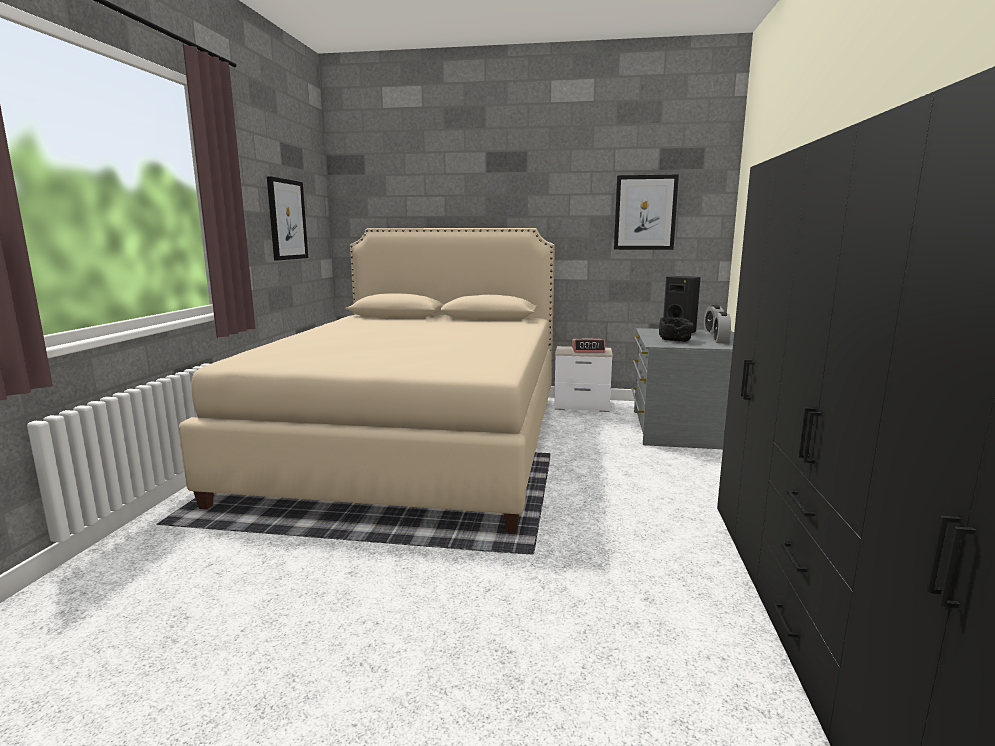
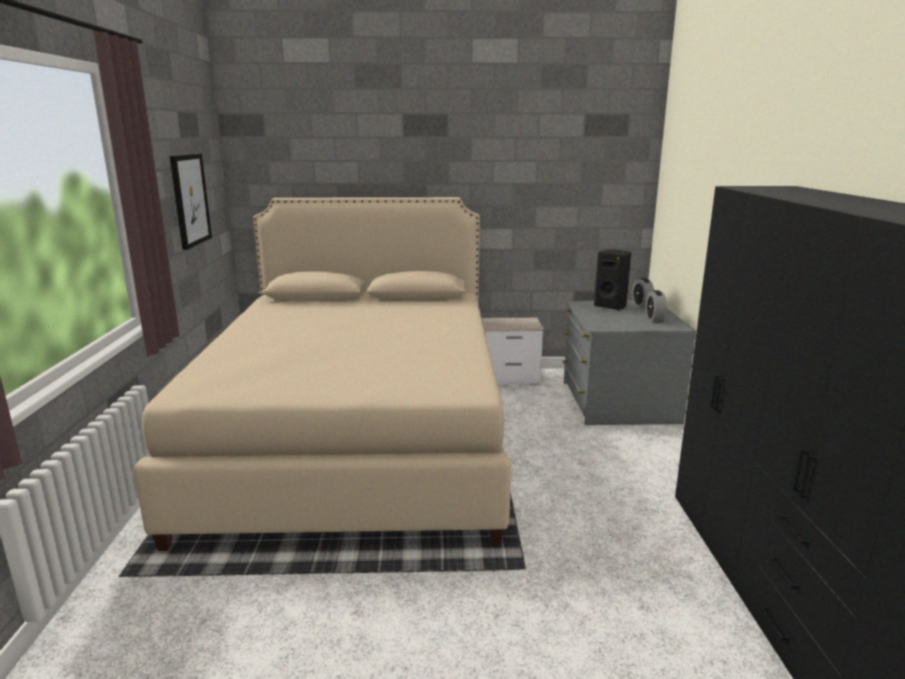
camera: 10 degrees left, 5 degrees up
alarm clock [572,339,605,353] -> none
picture [614,175,679,250] -> none
black bowl [659,317,694,342] -> none

